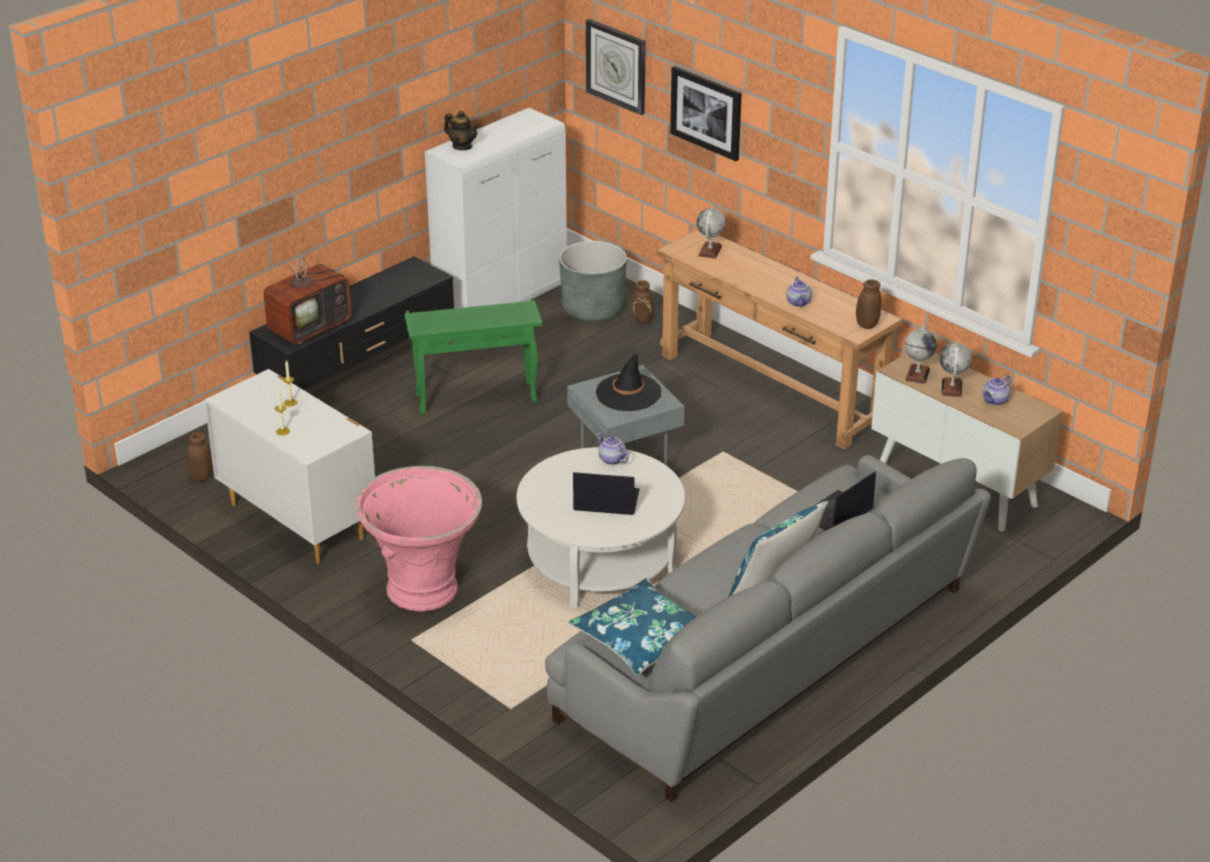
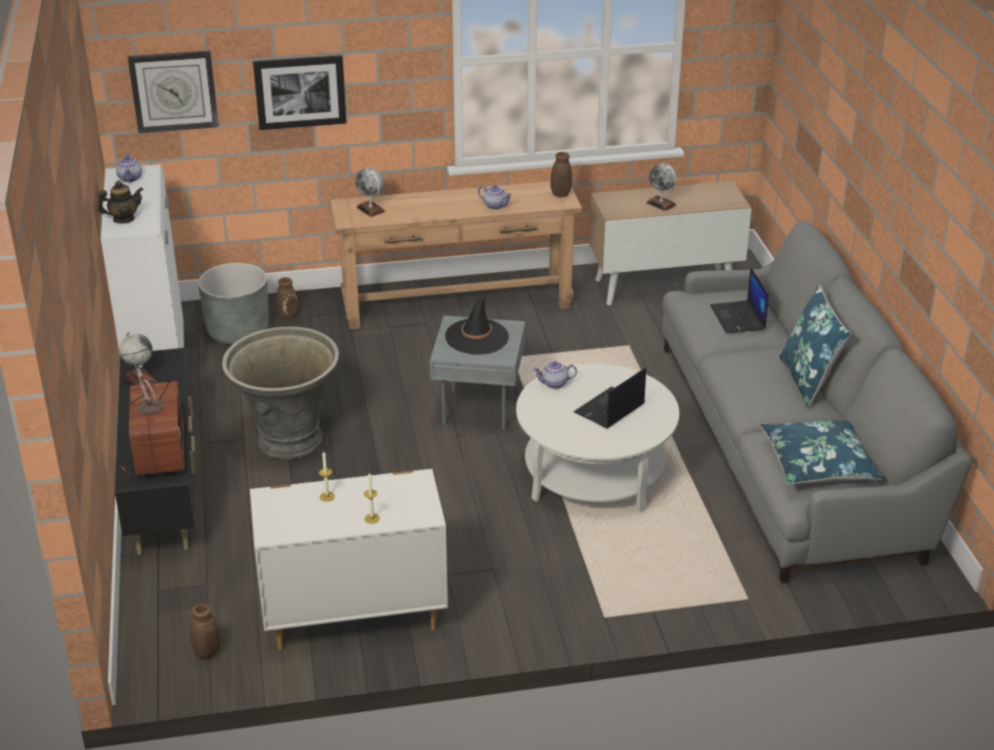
camera: 55 degrees left, 0 degrees up
pink planter [356,466,482,612] -> none
green side table [405,300,542,414] -> grey planter [222,326,339,460]
globe [905,326,937,384] -> globe moved to [120,331,157,385]
teapot [983,375,1011,406] -> teapot moved to [116,154,142,182]

